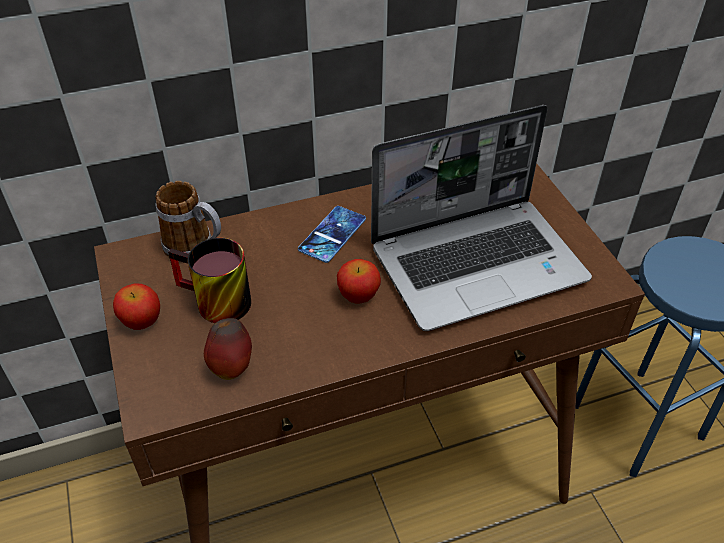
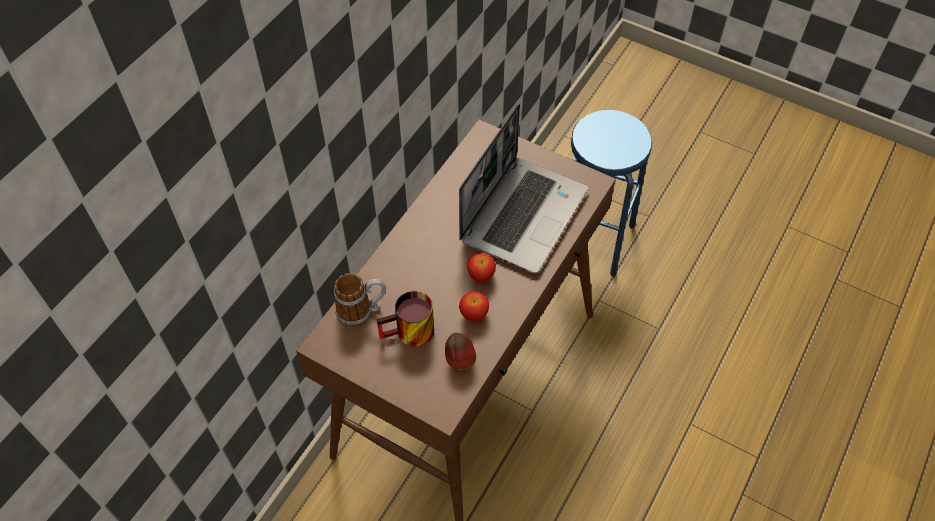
camera: 40 degrees left, 10 degrees up
apple [113,283,160,330] -> apple moved to [459,291,489,321]
phone [298,206,366,263] -> none

